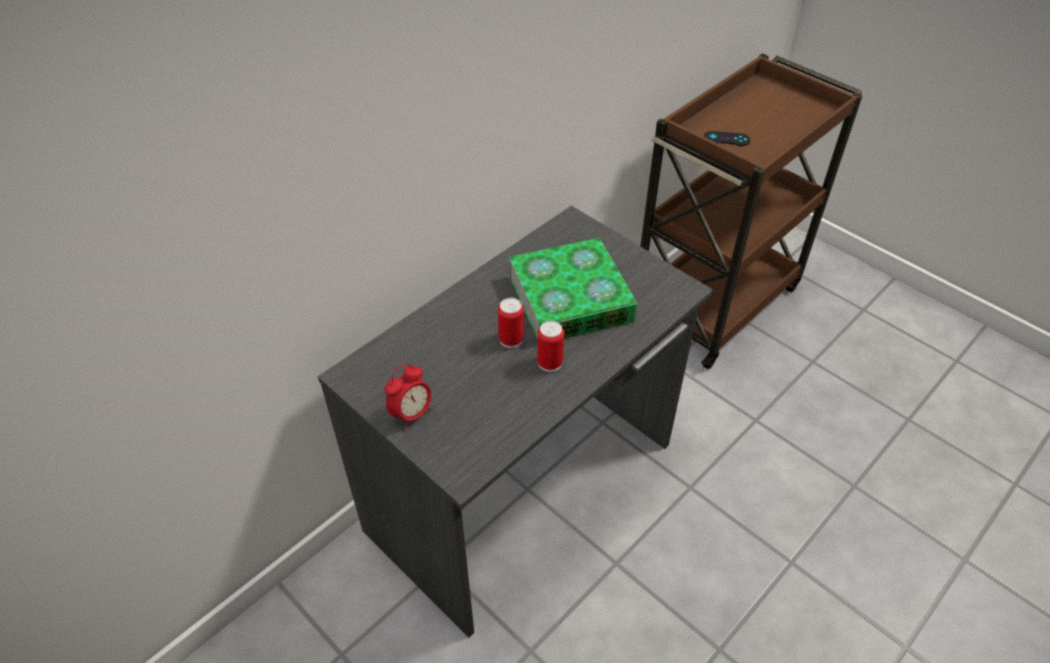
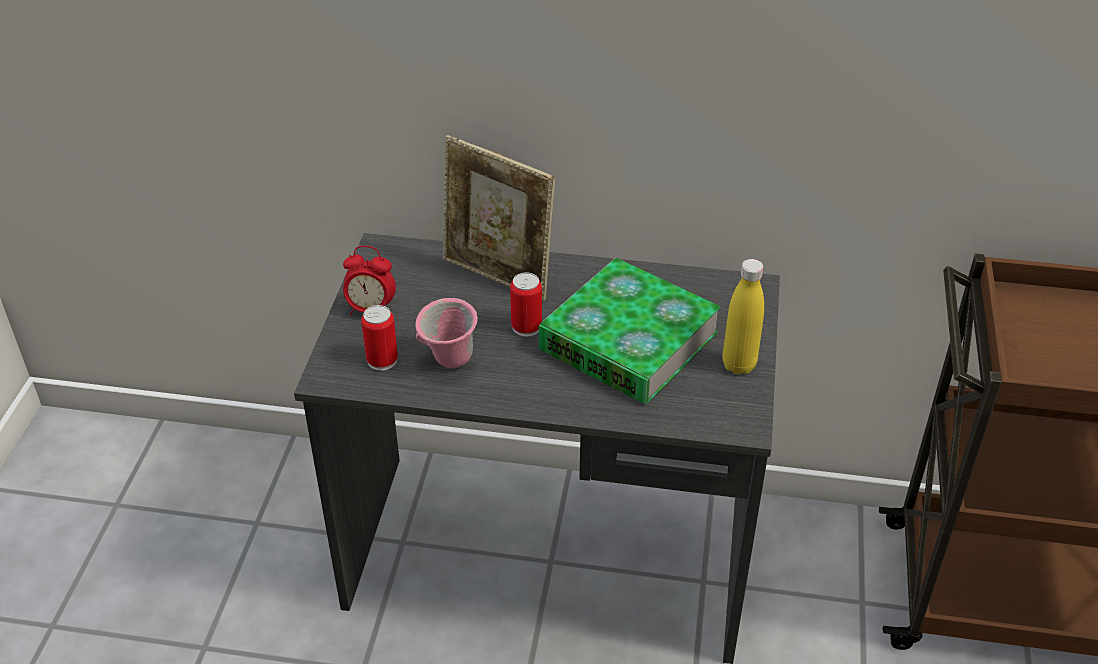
camera: 55 degrees right, 5 degrees down
can [537,321,564,372] -> can moved to [361,305,398,371]
black game controller [704,131,751,146] -> none
none -> pink mug [415,298,478,368]
none -> picture frame [443,135,555,302]
none -> yellow bottle [722,259,764,375]

